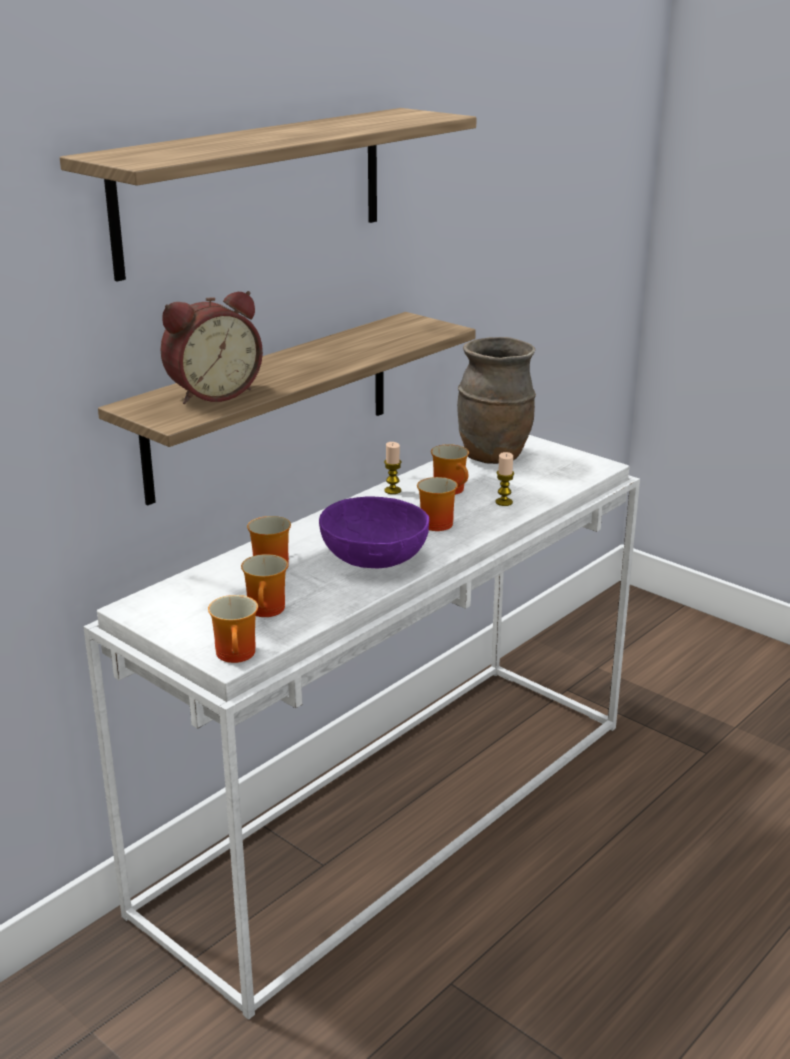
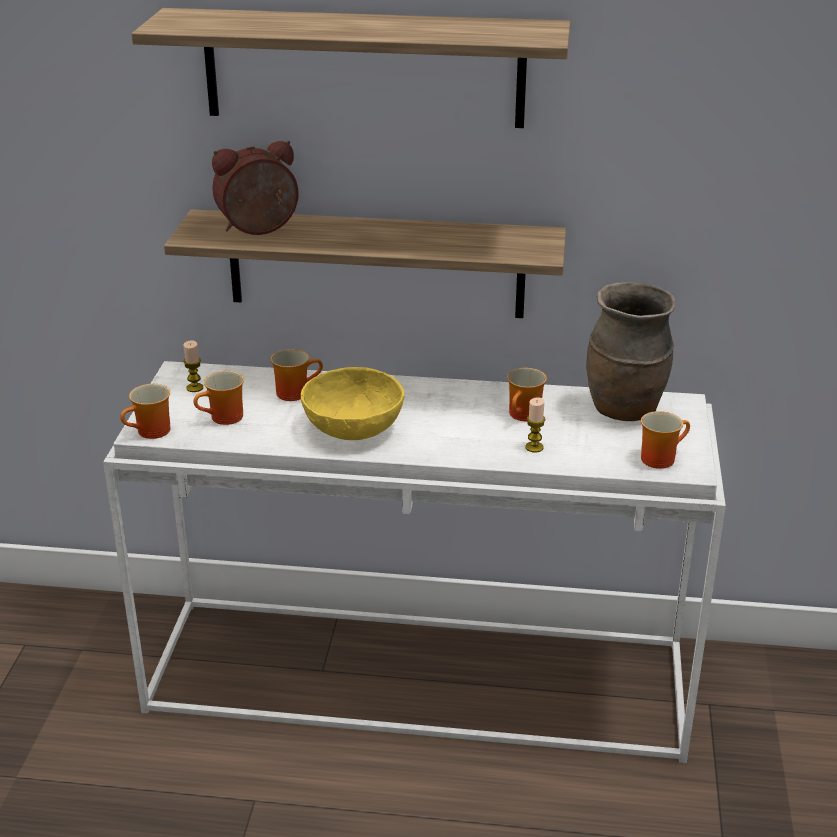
camera: 55 degrees right, 5 degrees up
alarm clock [161,291,263,404] -> alarm clock turned 135 degrees clockwise [212,141,299,235]
purple bowl [319,497,429,569] -> yellow bowl [301,367,404,440]
candle [384,442,402,494] -> candle moved to [183,340,203,392]
mug [417,477,458,531] -> mug moved to [641,411,690,469]

